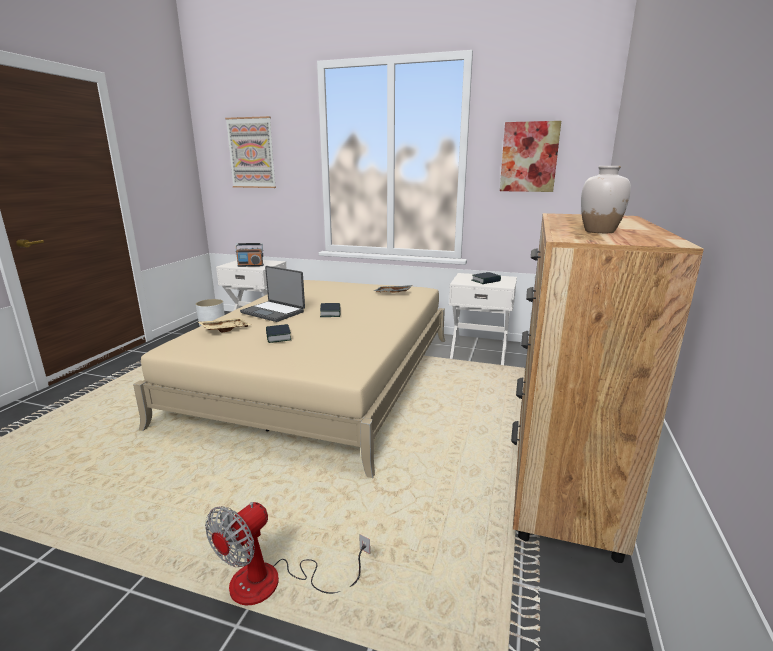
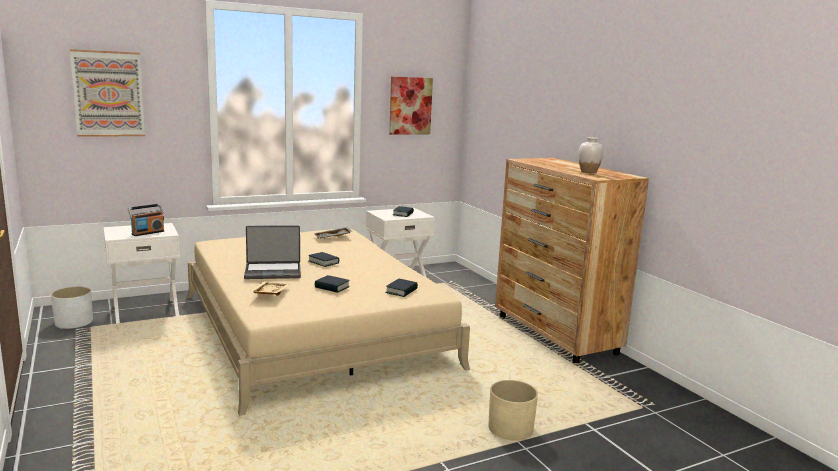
camera: 45 degrees left, 5 degrees down
fan [205,502,370,605] -> beige planter [488,380,538,441]
none -> book [385,279,418,297]

